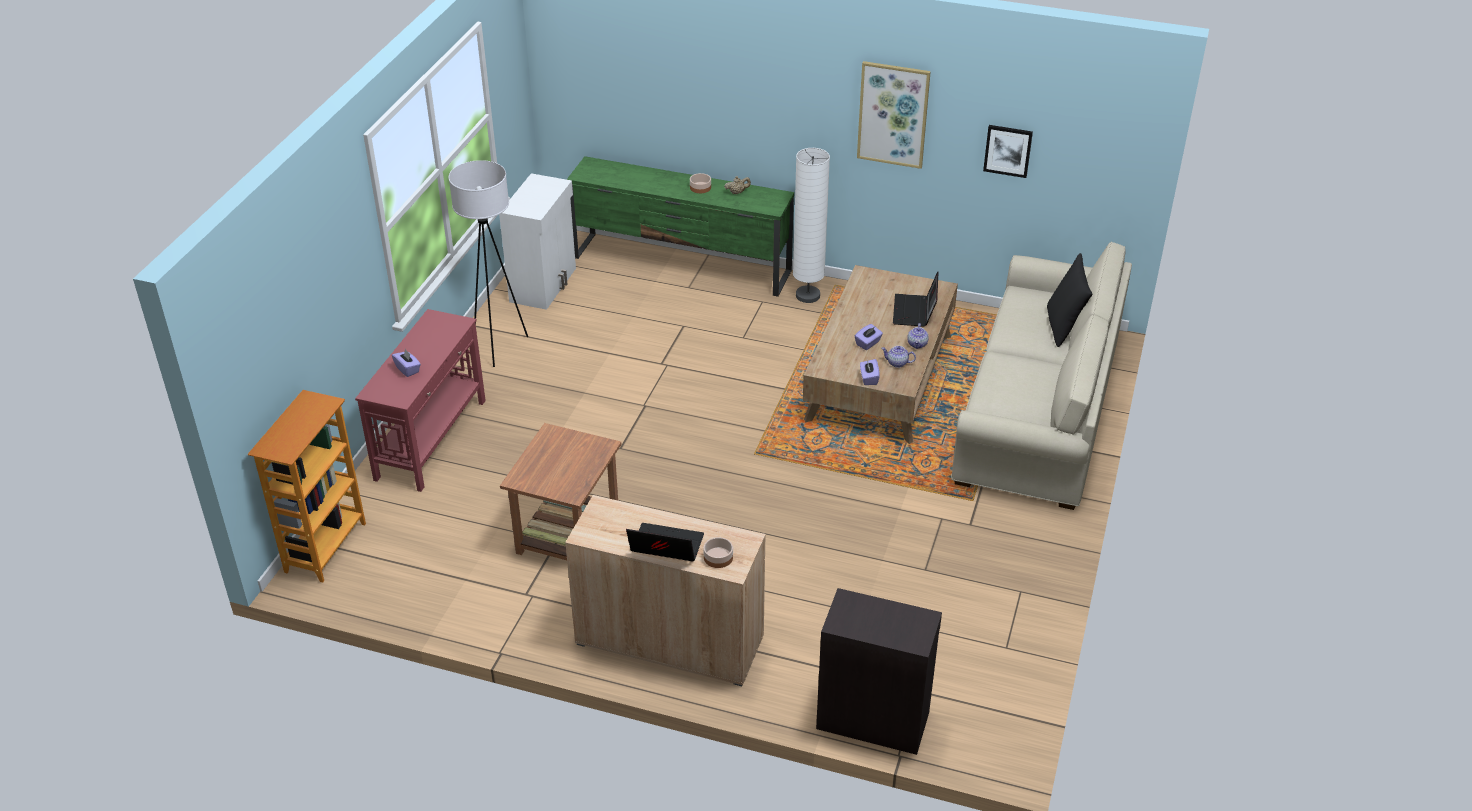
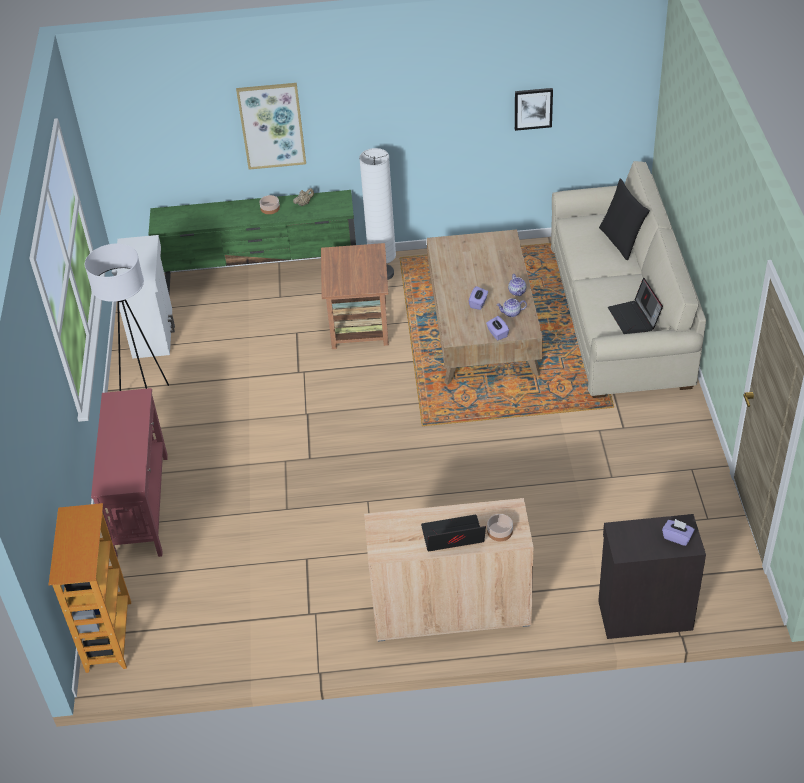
camera: 20 degrees left, 5 degrees up
purple tissue box [392,349,421,377] -> purple tissue box moved to [662,519,695,546]
brown side table [500,423,622,560] -> brown side table moved to [321,243,389,349]
picture [857,61,931,169] -> picture moved to [236,83,306,170]
laptop [893,271,938,327] -> laptop moved to [608,277,663,334]

